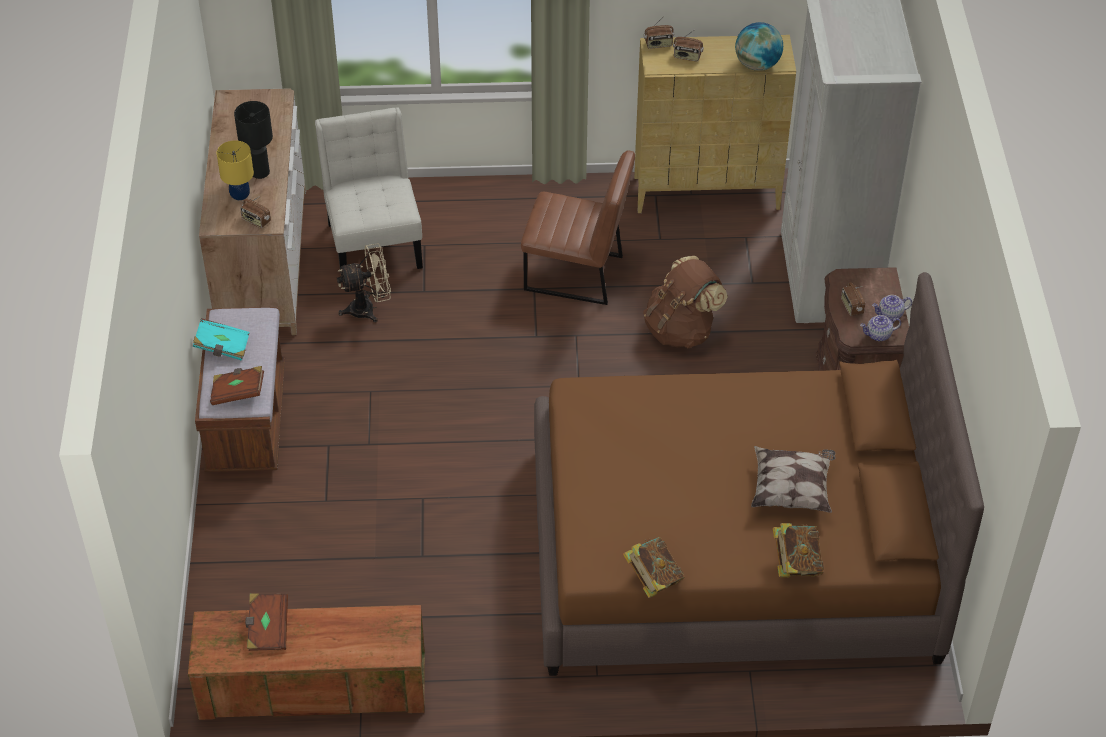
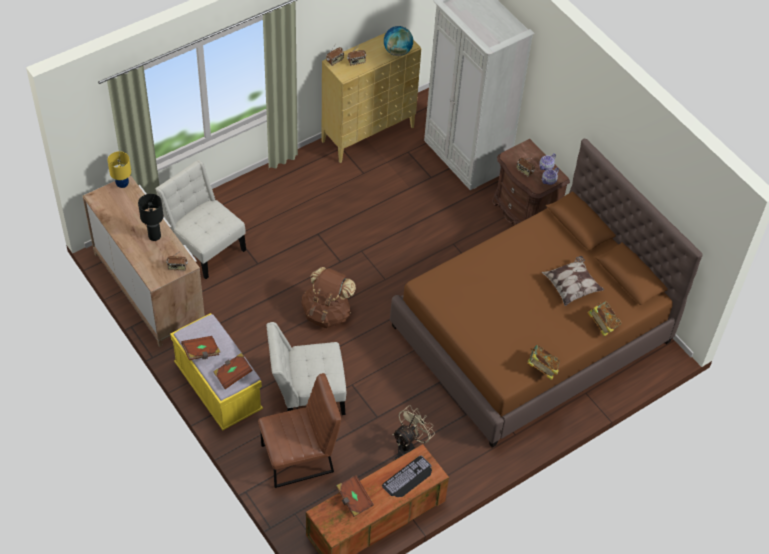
camera: 35 degrees left, 5 degrees up
turquoise book [193,318,250,361] -> brown book [181,336,220,360]
brown bench [195,307,285,472] -> yellow bench [170,313,263,430]
yellow table lamp [217,141,254,200] -> yellow table lamp moved to [108,151,131,188]
beige fan [337,243,391,323] -> beige fan moved to [392,405,435,460]
brown chair [521,150,635,305] -> brown chair moved to [258,373,341,488]
brown backpack [643,256,728,348] -> brown backpack moved to [301,267,356,328]
none -> white chair [266,322,346,415]
none -> keyboard [382,456,432,497]

